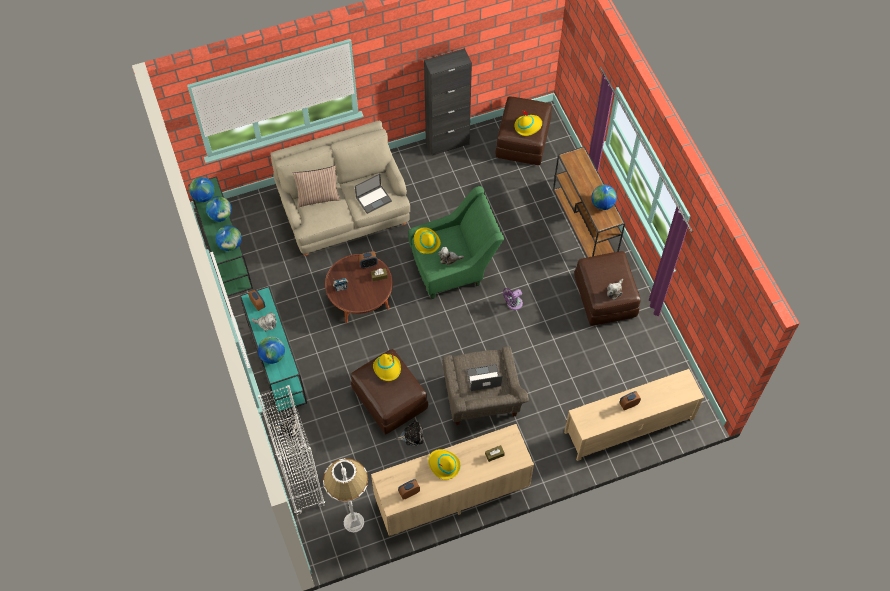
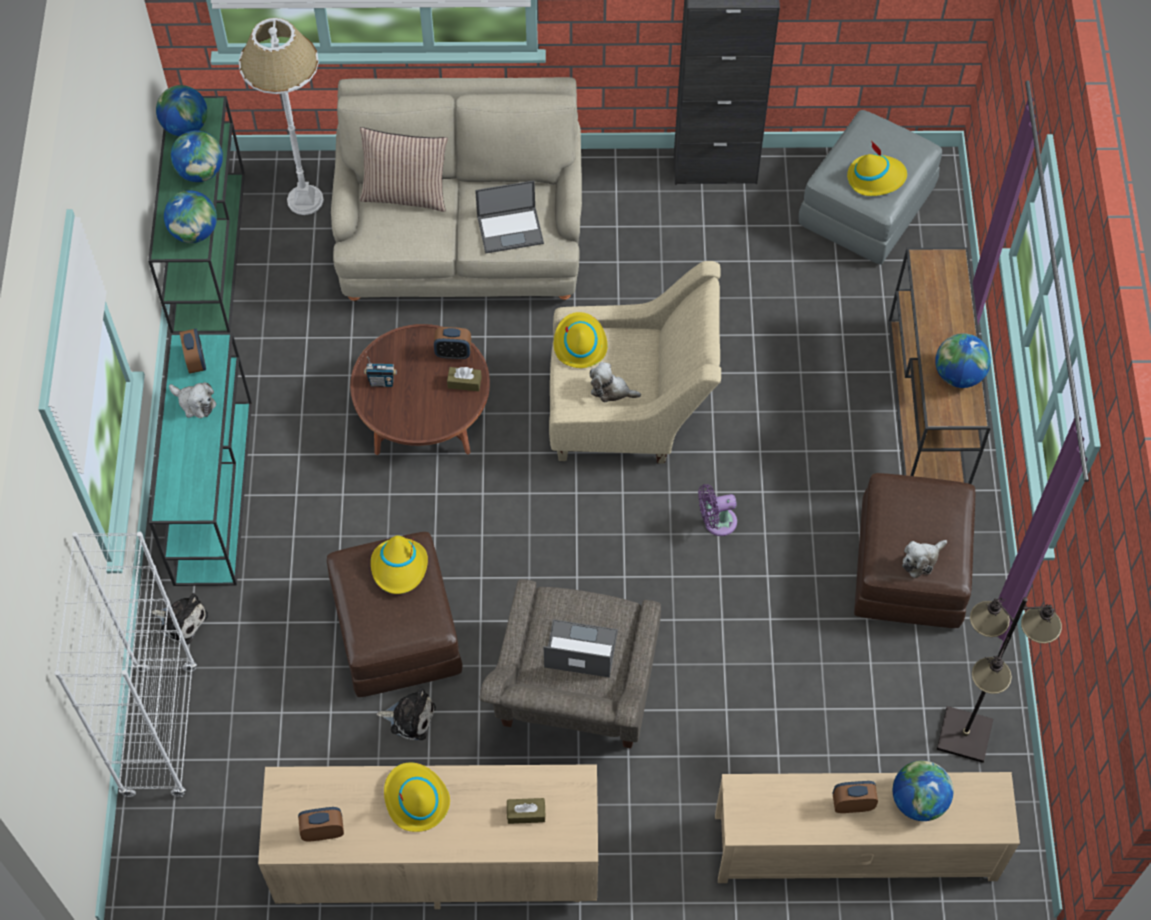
camera: 20 degrees right, 0 degrees up
globe [258,337,285,364] -> globe moved to [893,760,953,821]
white floor lamp [323,458,368,533] -> white floor lamp moved to [239,18,324,215]
green armchair [408,186,504,299] -> beige armchair [549,261,721,463]
brown ottoman [495,97,552,165] -> grey ottoman [799,110,942,265]
none -> black floor lamp [936,597,1062,763]

